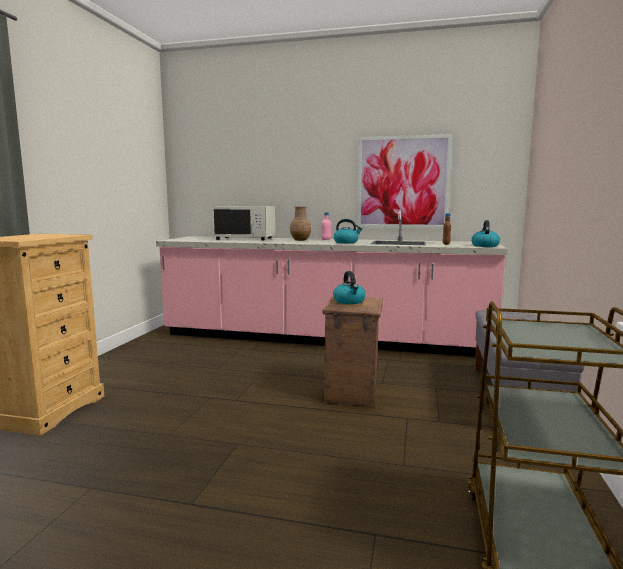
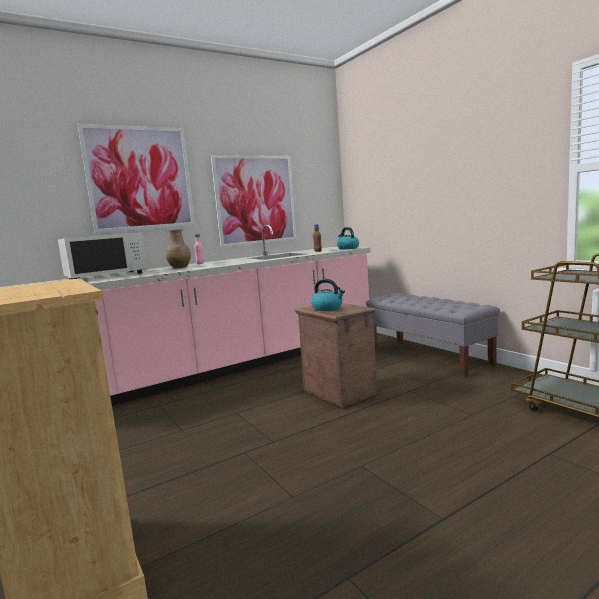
camera: 45 degrees left, 0 degrees up
kettle [334,219,362,243] -> none
none -> picture [77,124,195,233]

